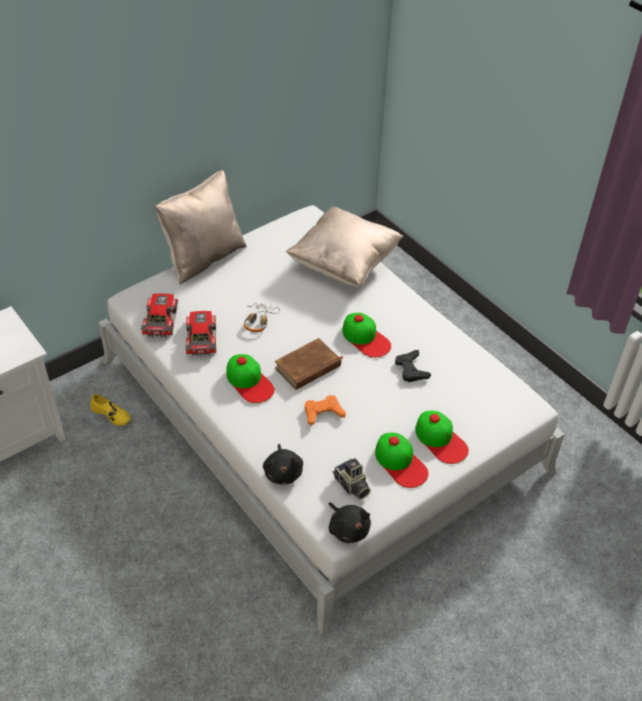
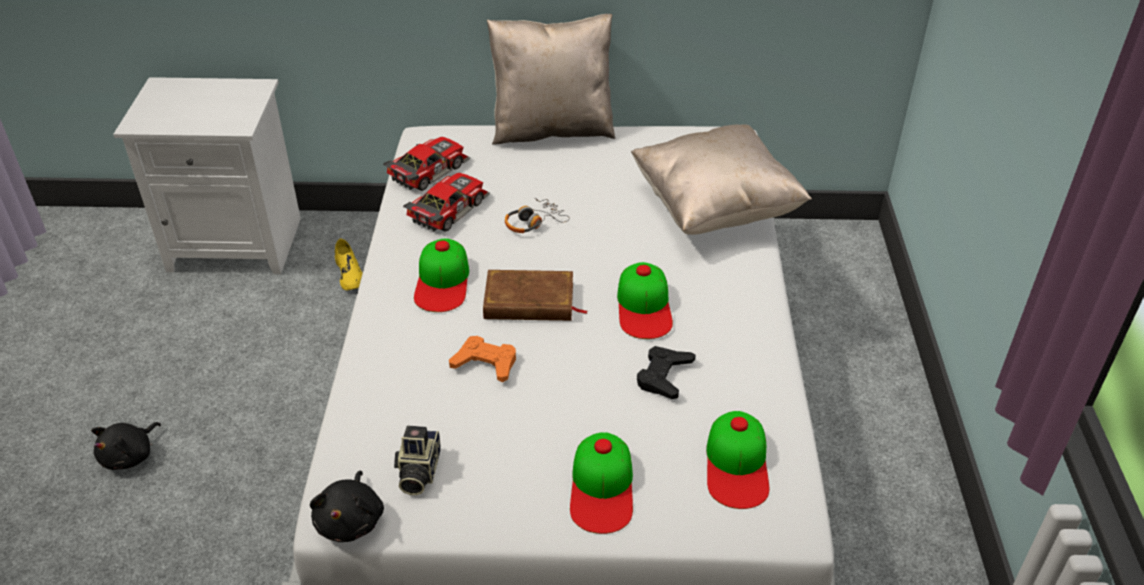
camera: 40 degrees right, 5 degrees down
black plush toy [263,444,303,485] -> black plush toy moved to [91,422,161,470]
cap [375,433,429,488] -> cap moved to [706,411,769,509]

